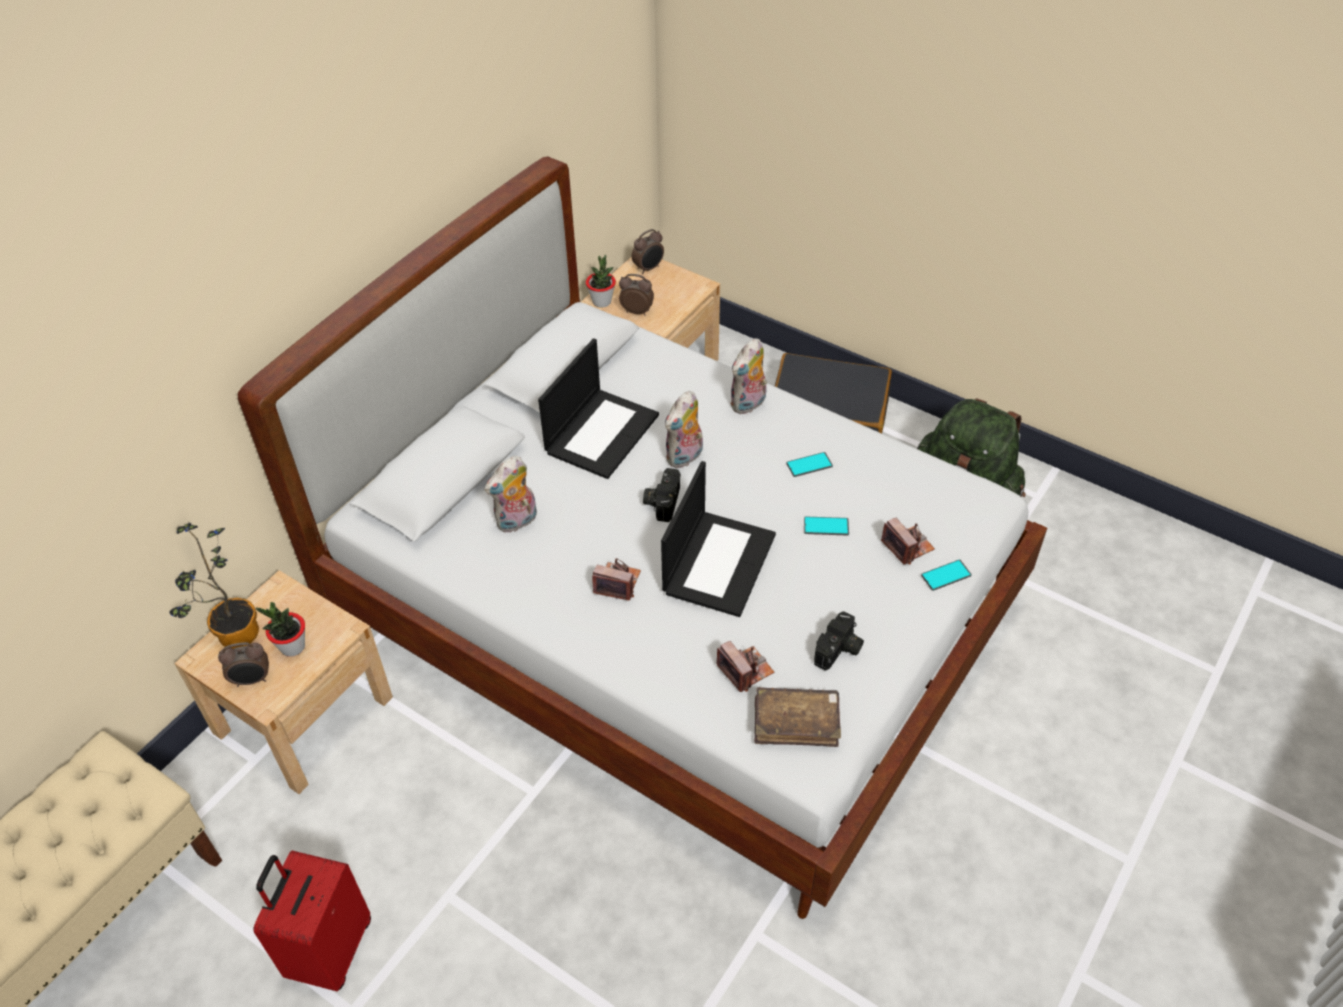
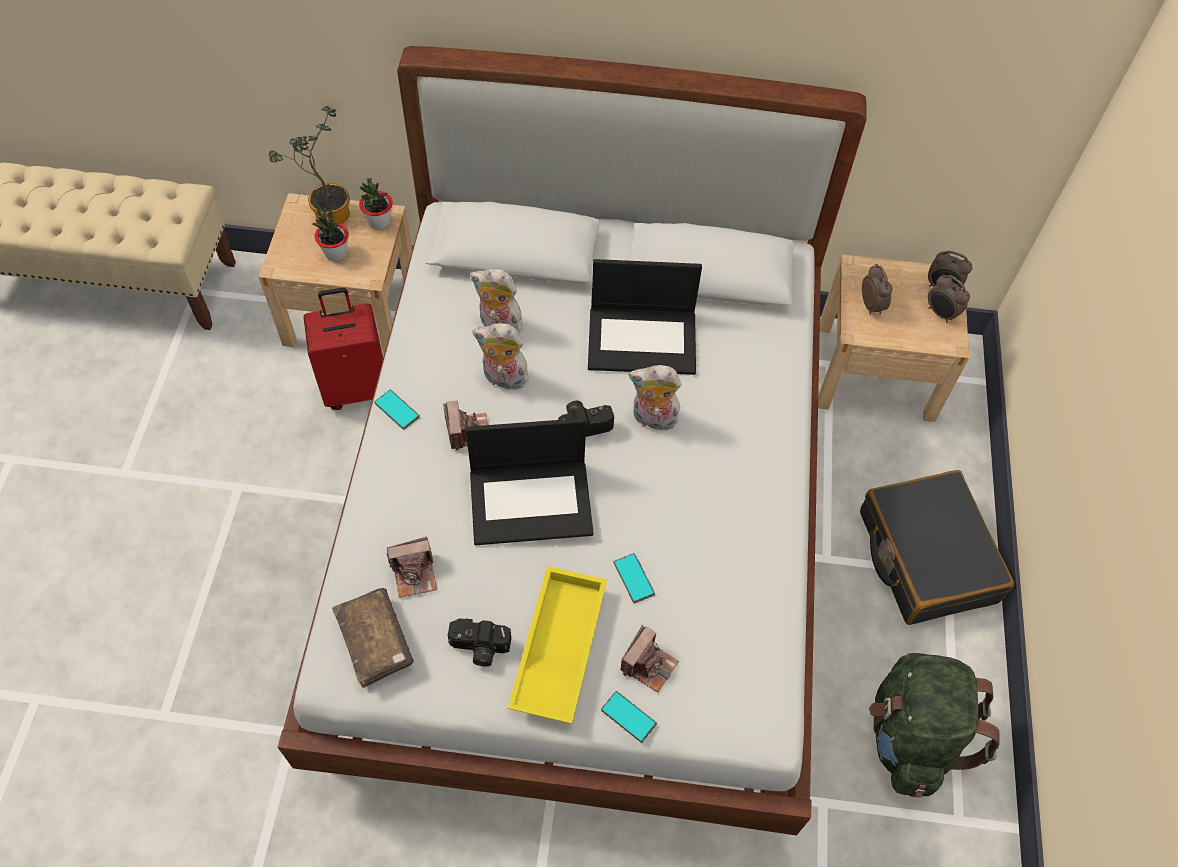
camera: 60 degrees right, 10 degrees up
alarm clock [218,642,269,687] -> alarm clock moved to [928,274,970,323]
red suitcase [253,851,371,991] -> red suitcase moved to [303,288,383,410]
potted plant [586,255,616,308] -> potted plant moved to [359,178,393,230]
camera [716,641,774,692] -> camera turned 45 degrees clockwise [387,537,437,598]
plush toy [730,338,767,415] -> plush toy moved to [473,323,531,390]
phone [786,452,833,477] -> phone moved to [374,389,420,430]
none -> yellow tray [508,566,607,724]

